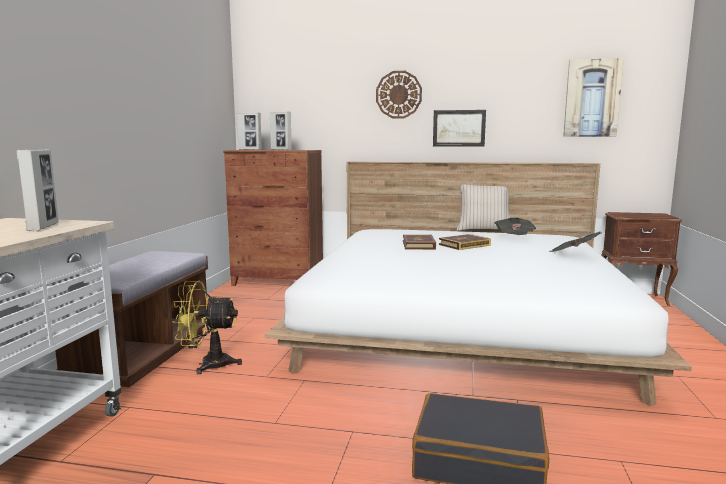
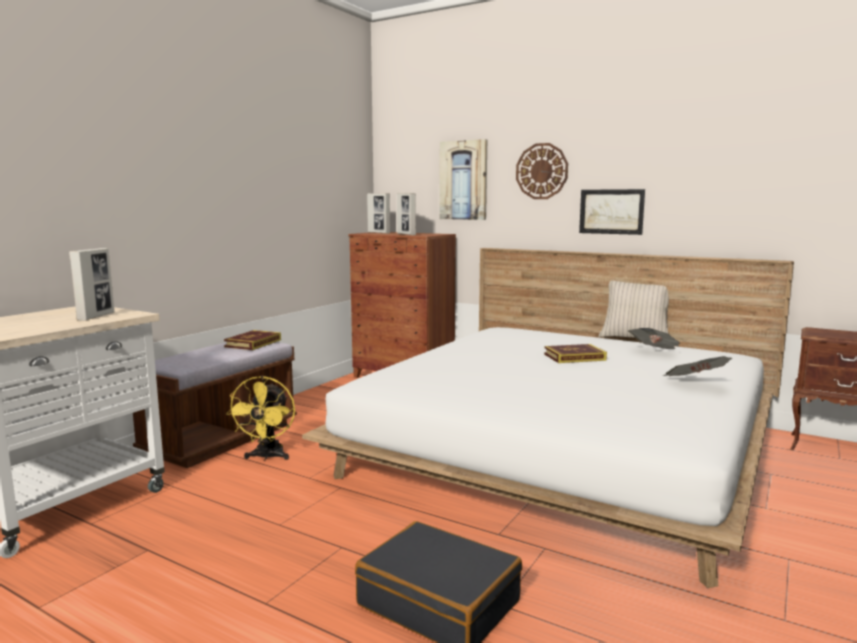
camera: 20 degrees right, 0 degrees up
yellow fan [173,281,242,374] -> yellow fan turned 105 degrees counterclockwise [226,376,295,460]
book [403,234,436,250] -> book moved to [224,330,281,350]
picture [563,58,624,137] -> picture moved to [439,139,487,220]

